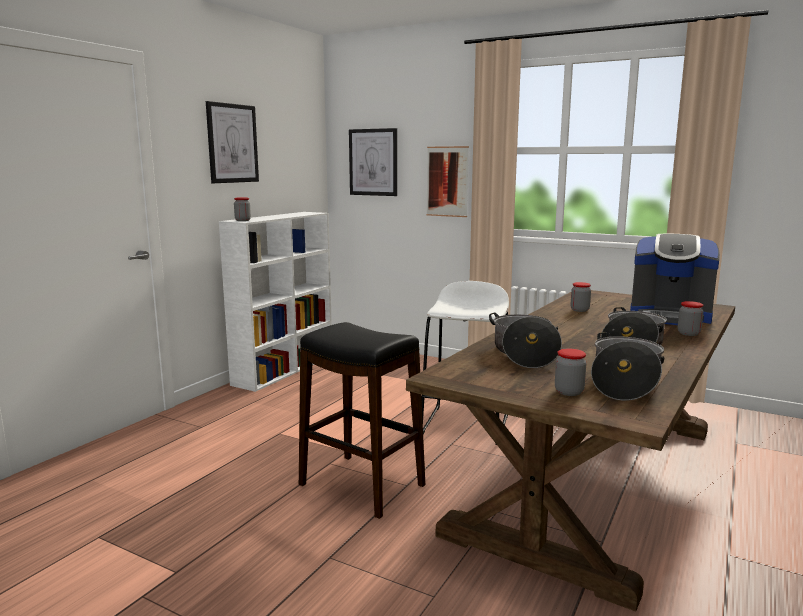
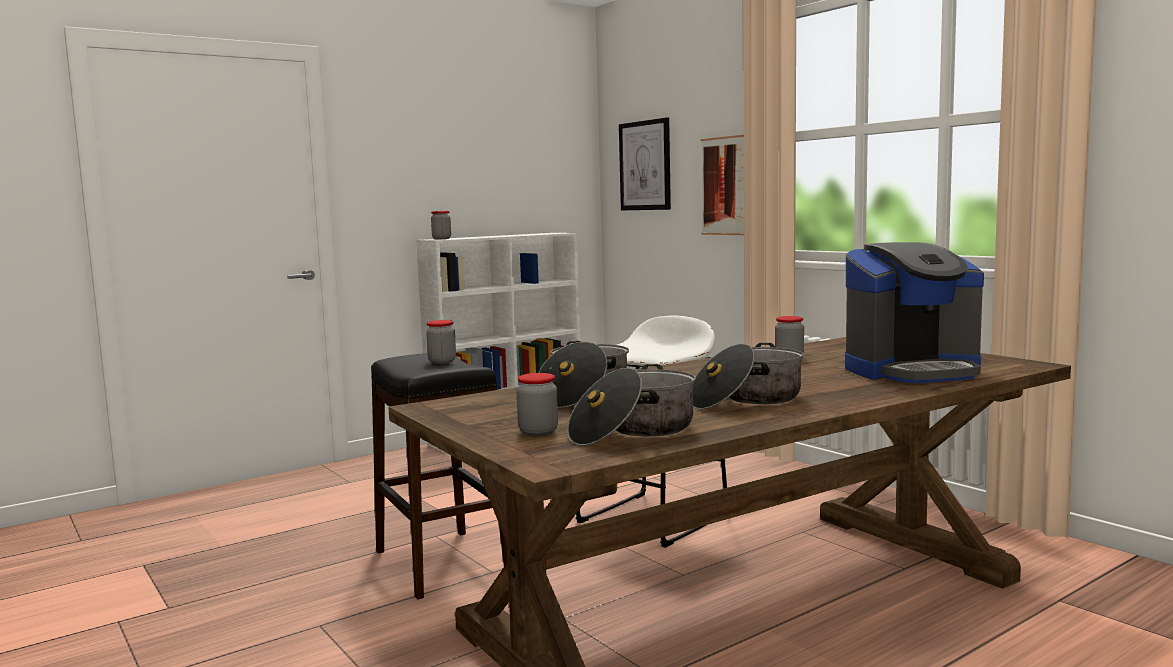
camera: 25 degrees right, 5 degrees down
picture [206,101,259,183] -> none
coffee machine [630,234,720,325] -> coffee machine turned 60 degrees counterclockwise [845,242,984,384]
jar [678,301,704,336] -> jar moved to [426,320,456,364]

